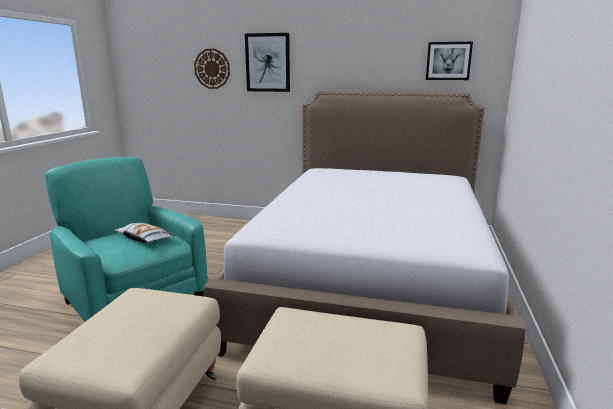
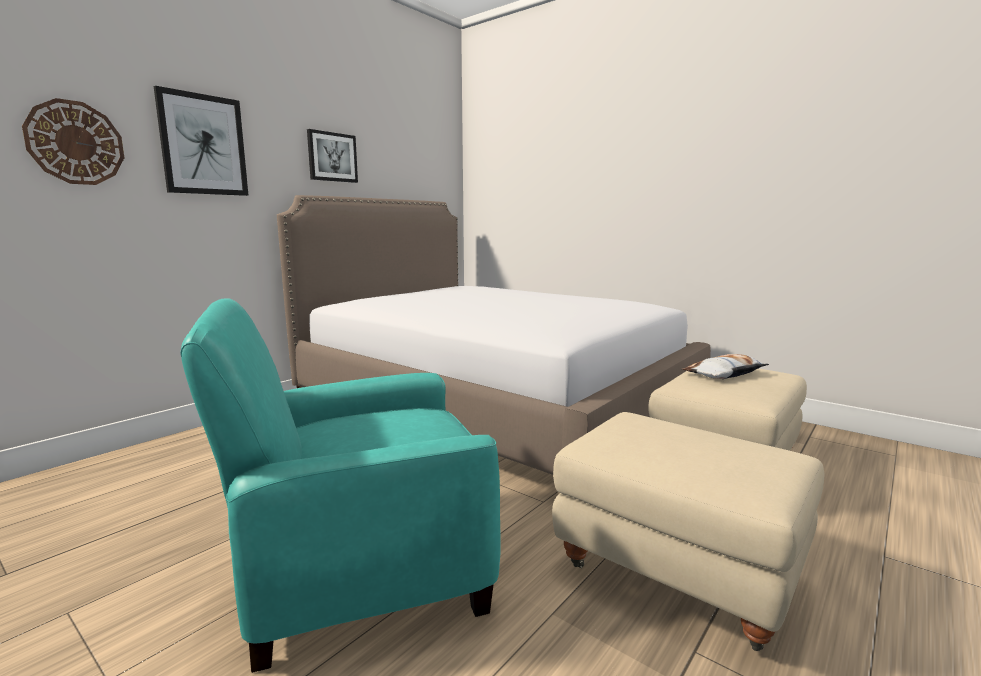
camera: 65 degrees left, 5 degrees down
pillow [115,223,175,243] -> pillow moved to [682,354,769,379]
picture [426,42,473,80] -> picture moved to [307,129,358,183]

